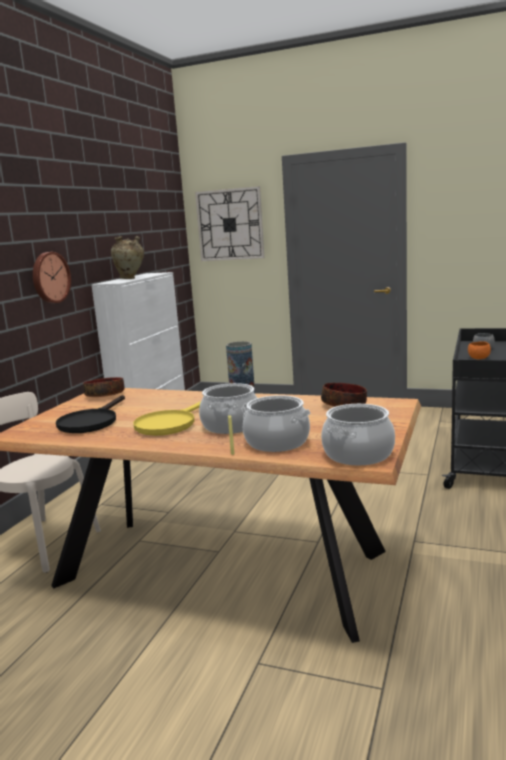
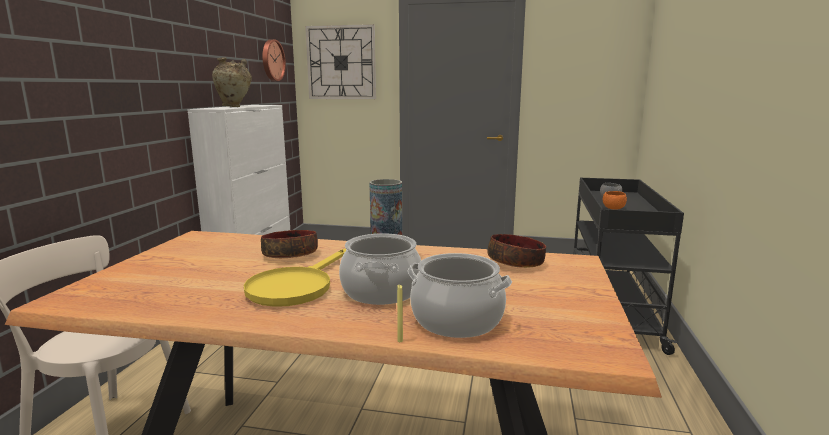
camera: 10 degrees left, 0 degrees up
wall clock [33,252,71,303] -> wall clock moved to [262,39,286,81]
black frying pan [56,395,125,433] -> none
bowl [83,377,124,397] -> bowl moved to [261,230,318,258]
cooking pot [321,404,395,465] -> none

